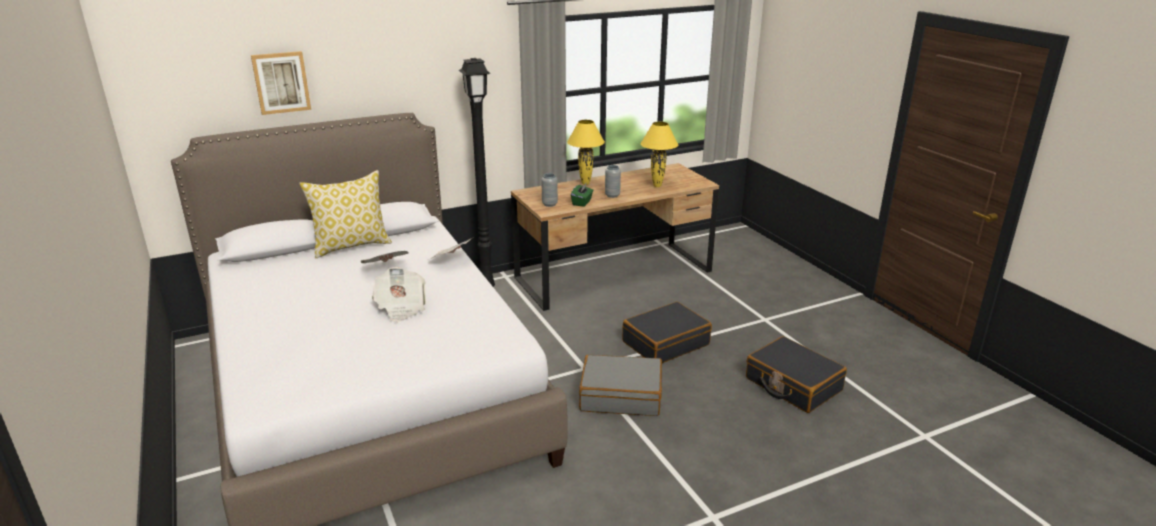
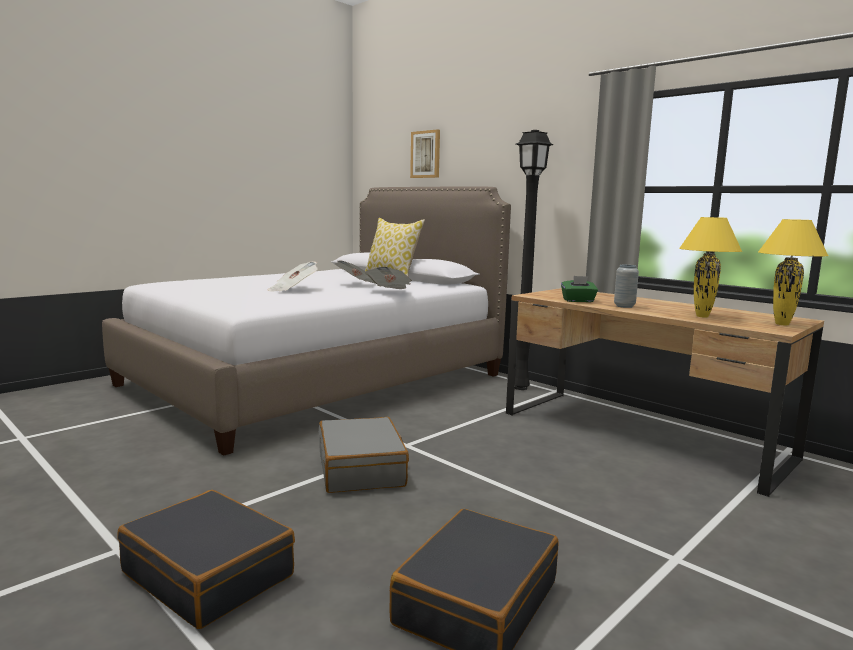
camera: 70 degrees right, 15 degrees down
grey vase [541,173,558,207] -> none
yellow table lamp [567,120,605,185] -> yellow table lamp moved to [758,219,829,325]
black suitcase [622,302,712,363] -> black suitcase moved to [118,490,295,629]

